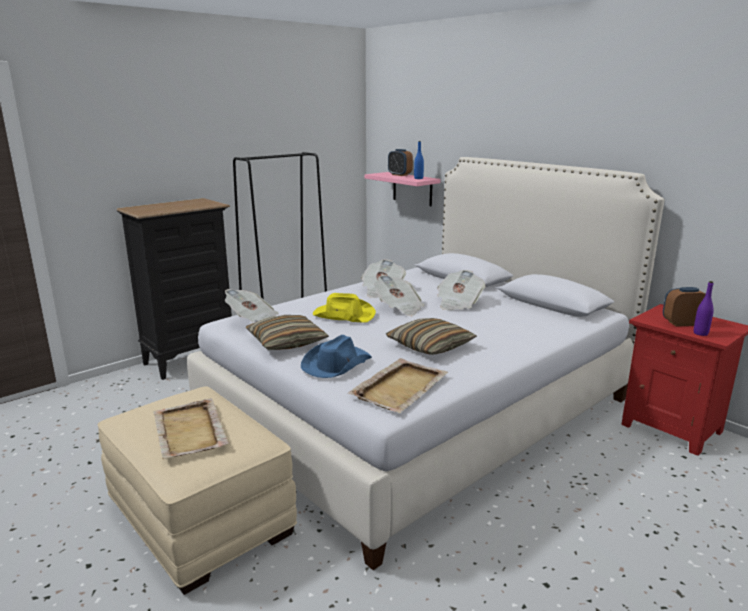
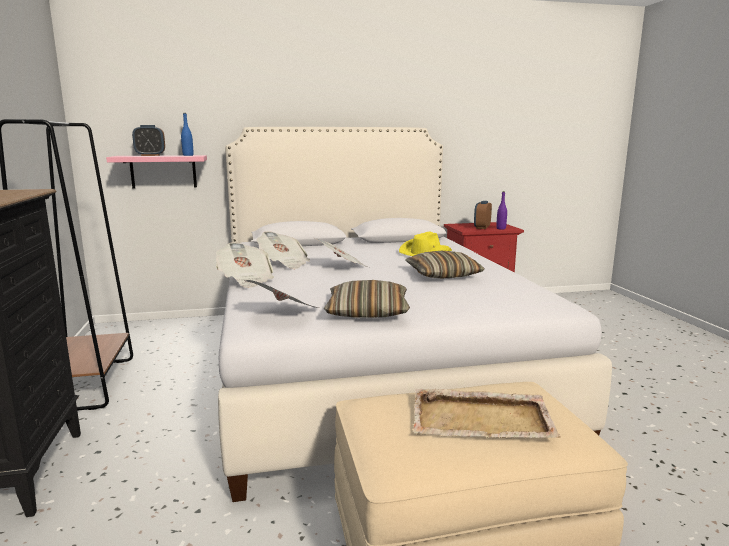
camera: 60 degrees left, 5 degrees down
blue hat [301,335,372,378] -> none
yellow hat [313,293,376,323] -> yellow hat moved to [399,231,452,256]
beige tray [348,358,448,413] -> none
newspaper [437,270,485,310] -> newspaper moved to [216,242,274,288]

